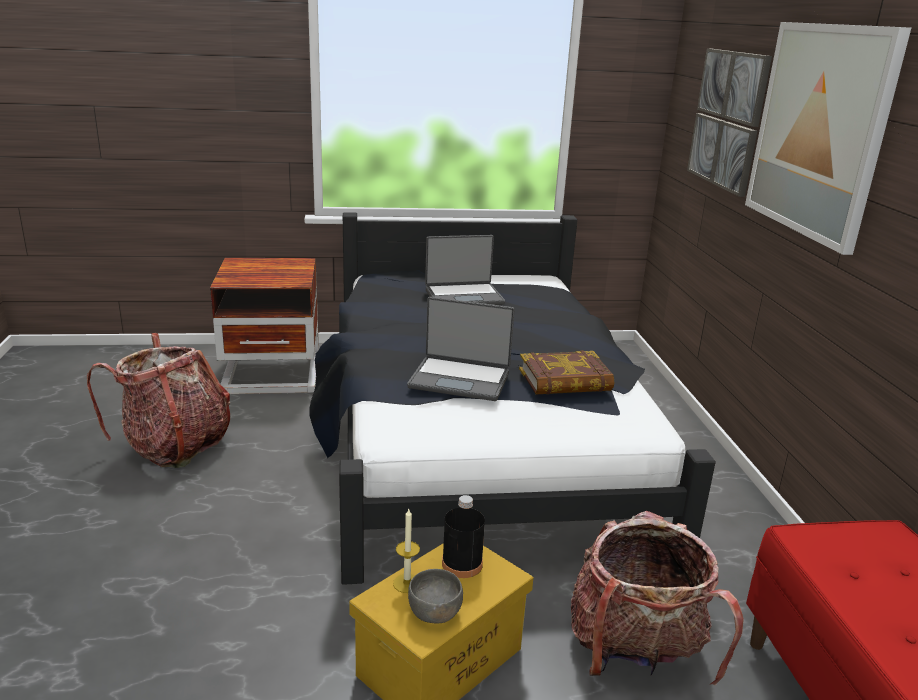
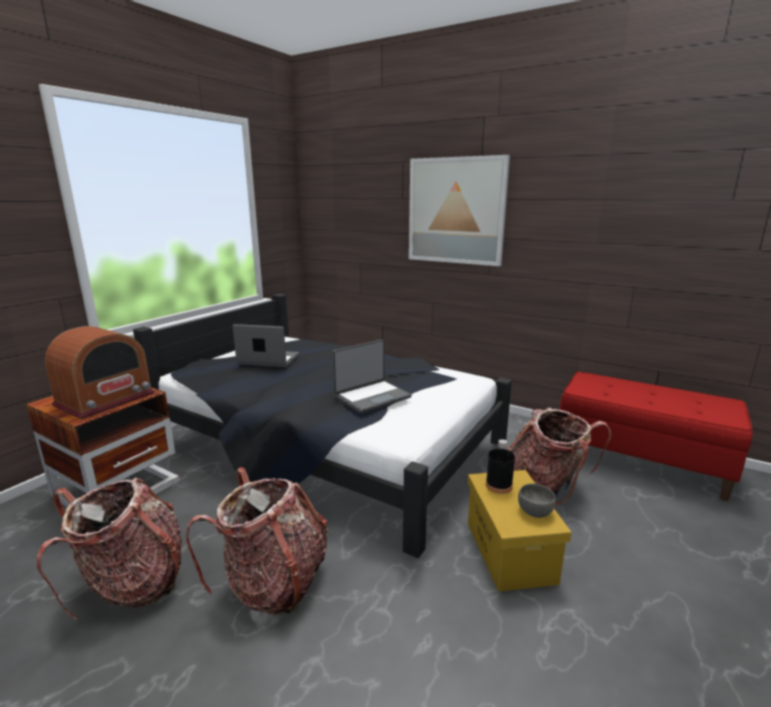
camera: 50 degrees left, 5 degrees down
candle [393,509,420,593] -> none
laptop [425,235,505,305] -> laptop turned 105 degrees counterclockwise [233,324,299,367]
book [519,350,614,394] -> none
picture [687,48,772,197] -> none
none -> radio [45,326,154,419]
none -> backpack [186,467,328,615]

